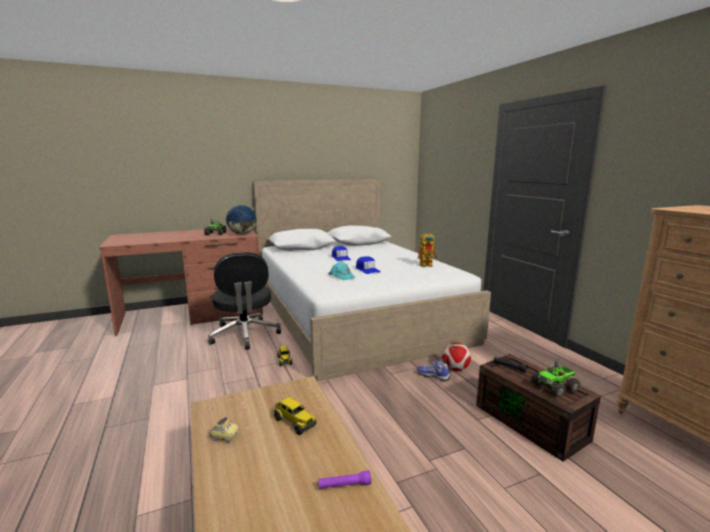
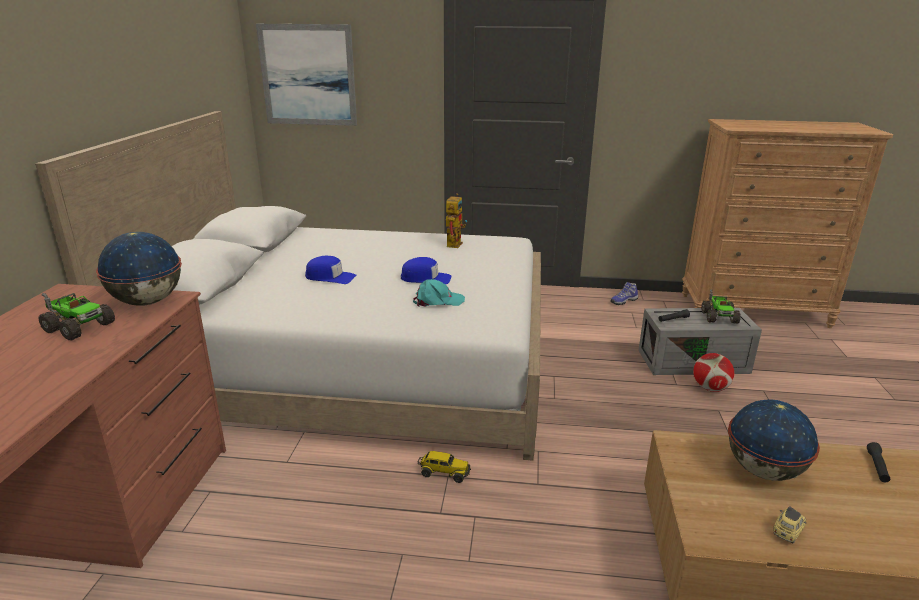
camera: 60 degrees left, 10 degrees up
black office chair [208,252,281,350] -> none
toy truck [274,397,317,435] -> globe [728,399,820,481]
purple flashlight [318,470,371,489] -> black flashlight [867,442,890,482]
shoe [417,359,450,381] -> shoe moved to [610,282,638,305]
football [442,342,471,371] -> football moved to [693,353,734,392]
brown storage box [476,354,601,462] -> grey storage box [638,308,762,375]
none -> picture [256,24,357,126]

